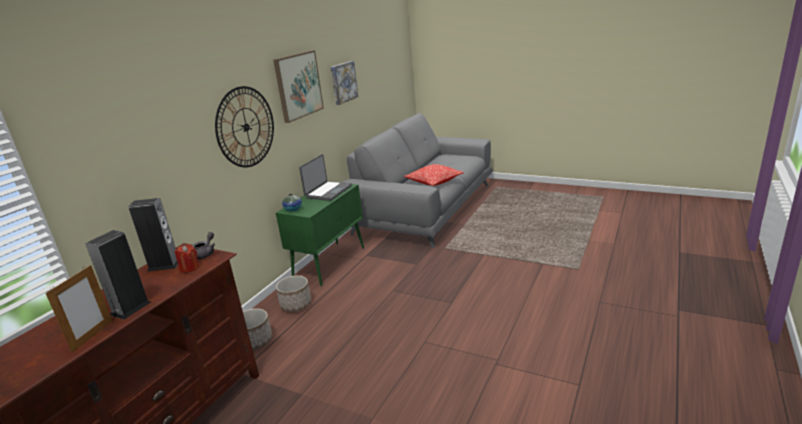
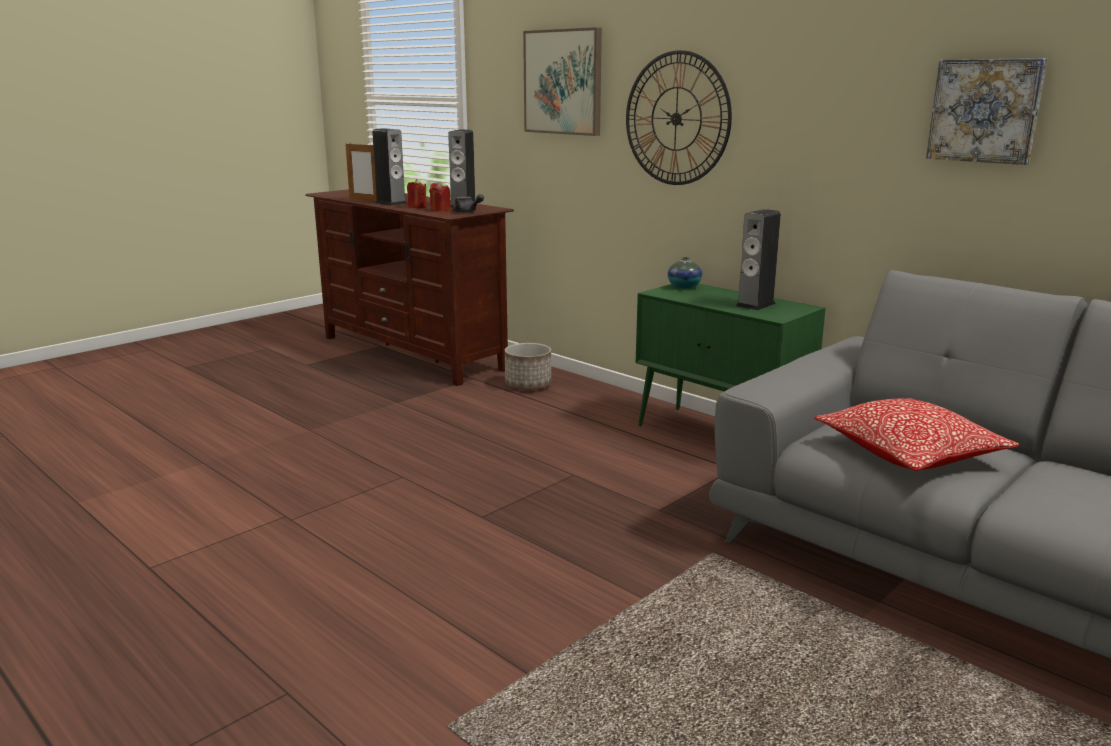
camera: 105 degrees right, 5 degrees down
picture [273,50,324,123] -> picture moved to [523,27,602,136]
planter [276,275,311,312] -> none
laptop [299,154,352,201] -> speaker [735,209,781,311]
none -> red candle [407,179,427,208]

